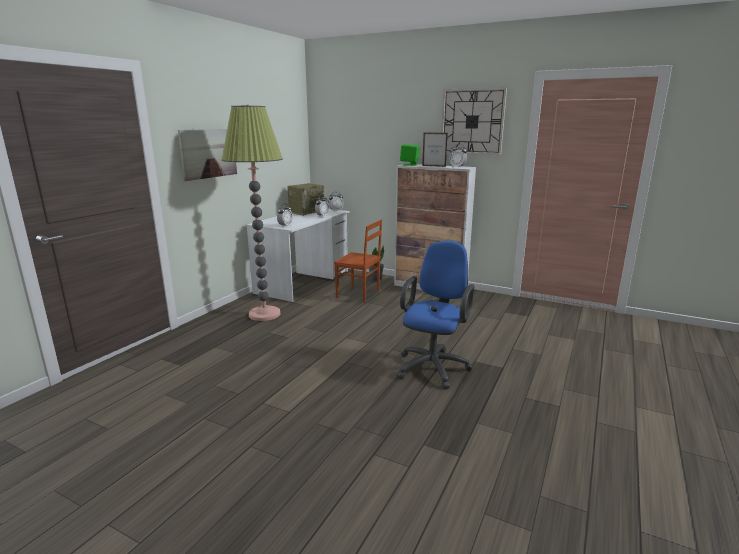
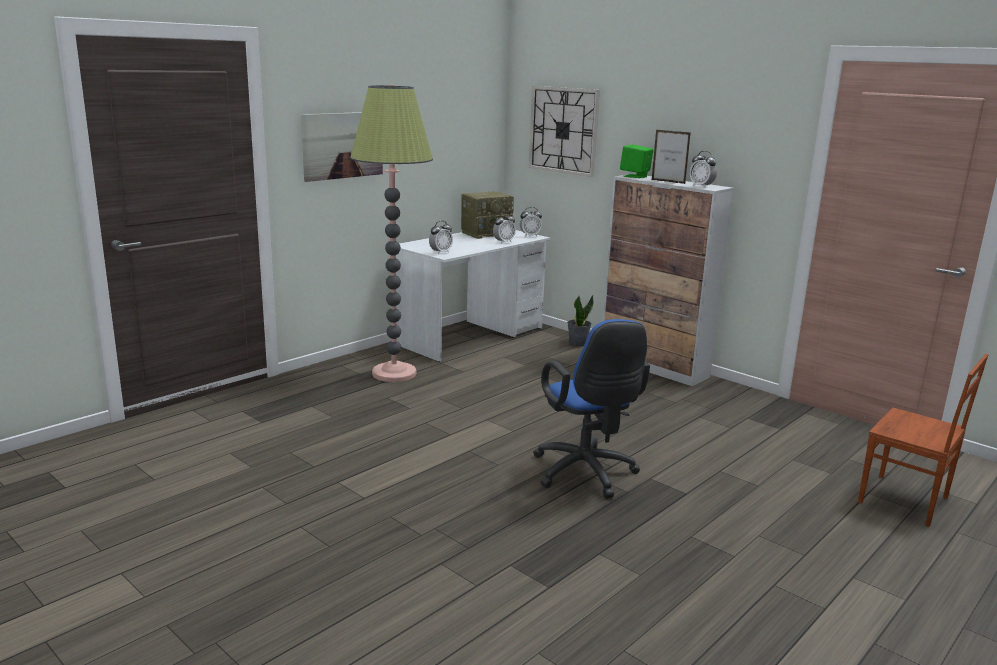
camera: 15 degrees right, 0 degrees up
brown chair [334,219,382,303] -> brown chair moved to [858,354,989,527]
blue office chair [397,240,474,389] -> blue office chair turned 120 degrees clockwise [533,319,650,499]
wall clock [441,87,507,155] -> wall clock moved to [529,86,600,177]

